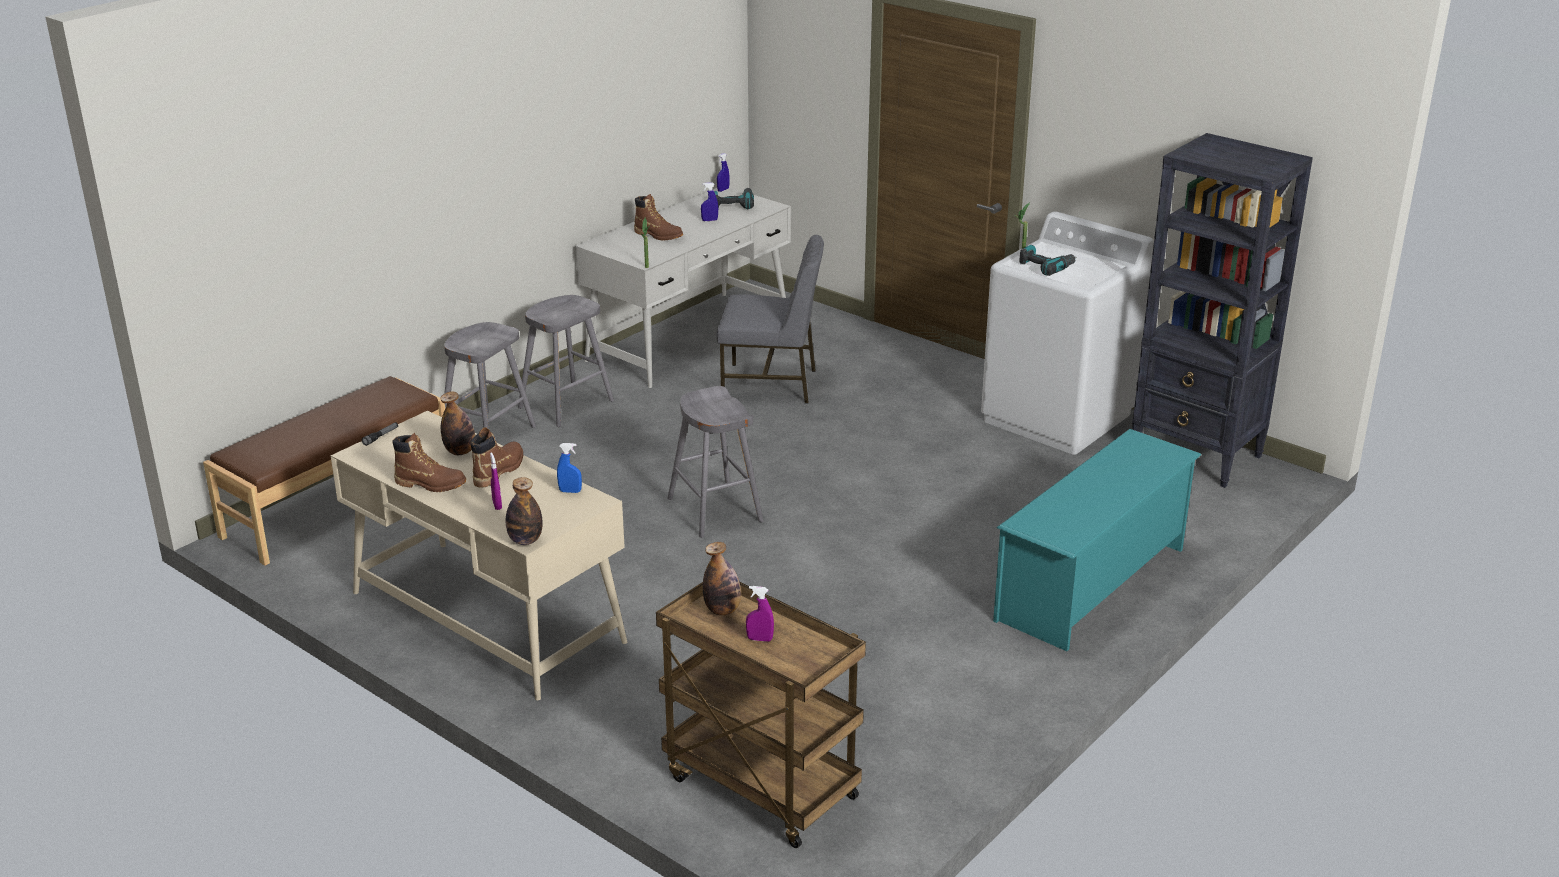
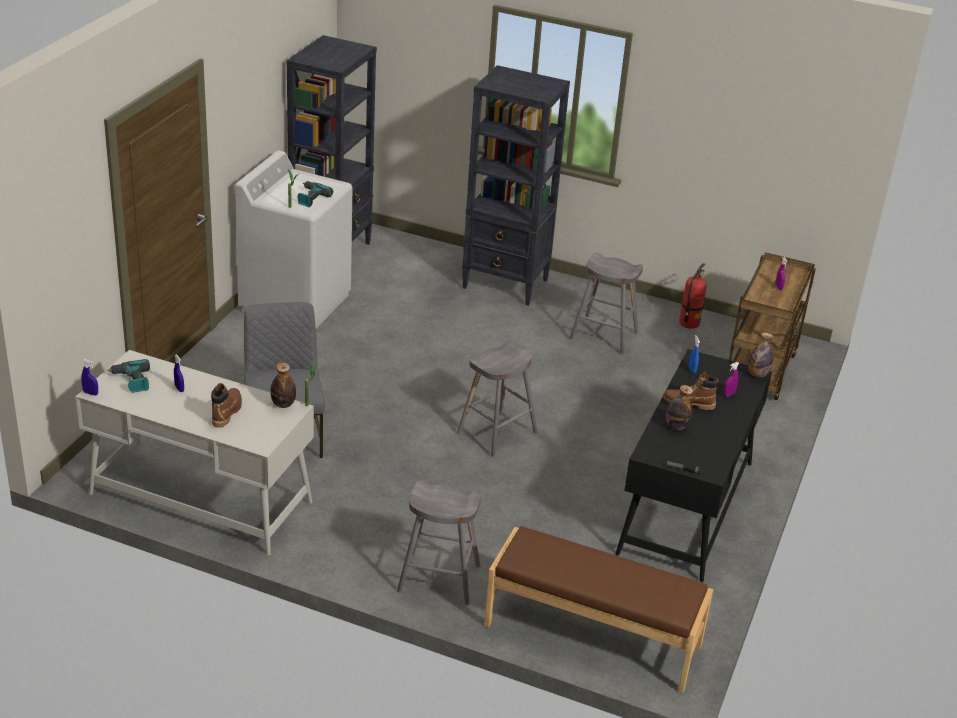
camera: 110 degrees left, 5 degrees up
beige desk [331,411,627,700] -> black desk [615,349,772,582]
brown boot [392,433,466,492] -> none
grey stool [518,295,614,427] -> grey stool moved to [569,253,643,355]
bottle [703,542,741,616] -> bottle moved to [270,362,296,408]
turquoise shoe rack [993,429,1201,651] -> black bookcase [462,65,570,306]
none -> fire extinguisher [679,263,706,329]

